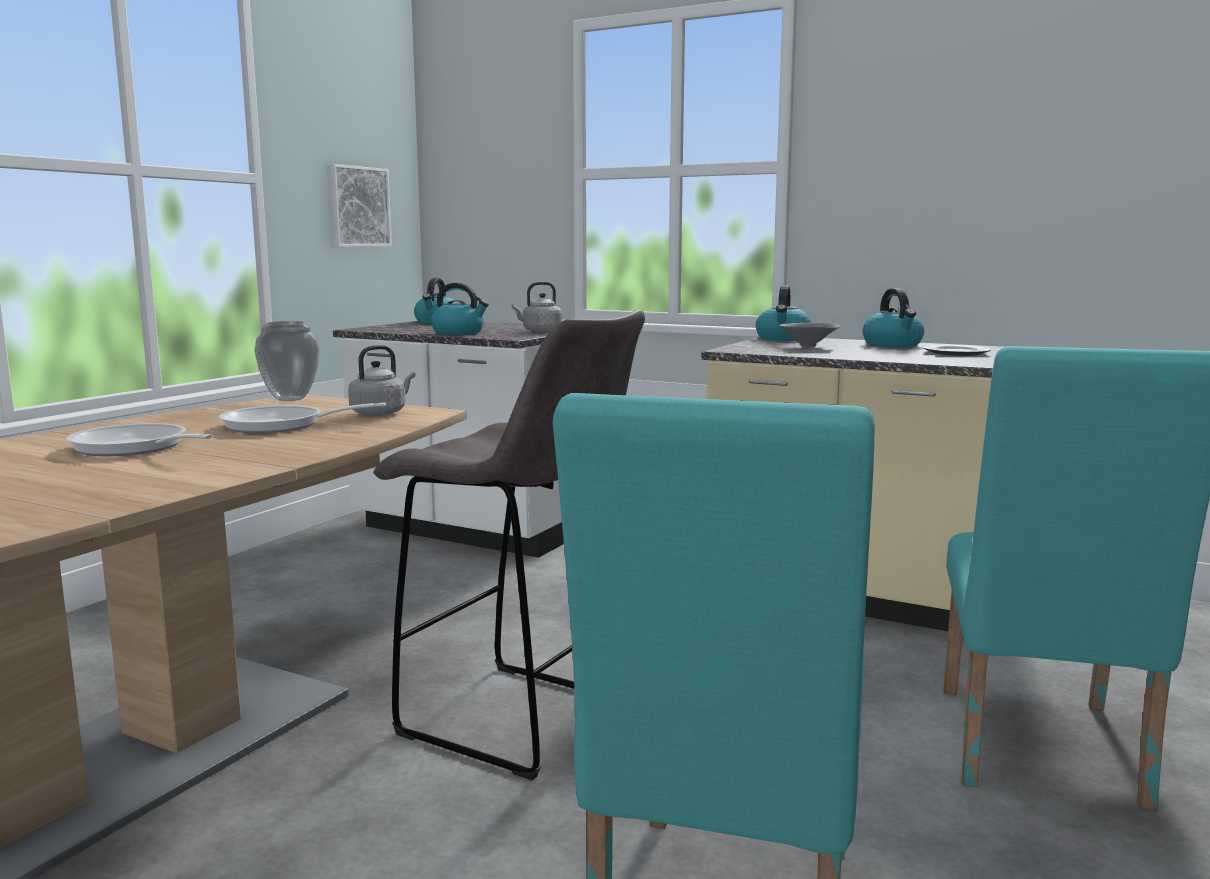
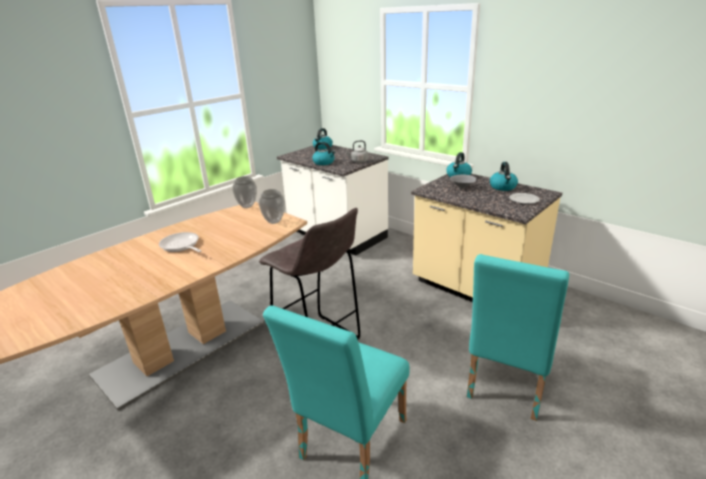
camera: 15 degrees right, 15 degrees up
frying pan [219,403,386,433] -> none
picture [327,164,392,247] -> none
grey kettle [348,345,415,416] -> vase [259,189,285,224]

